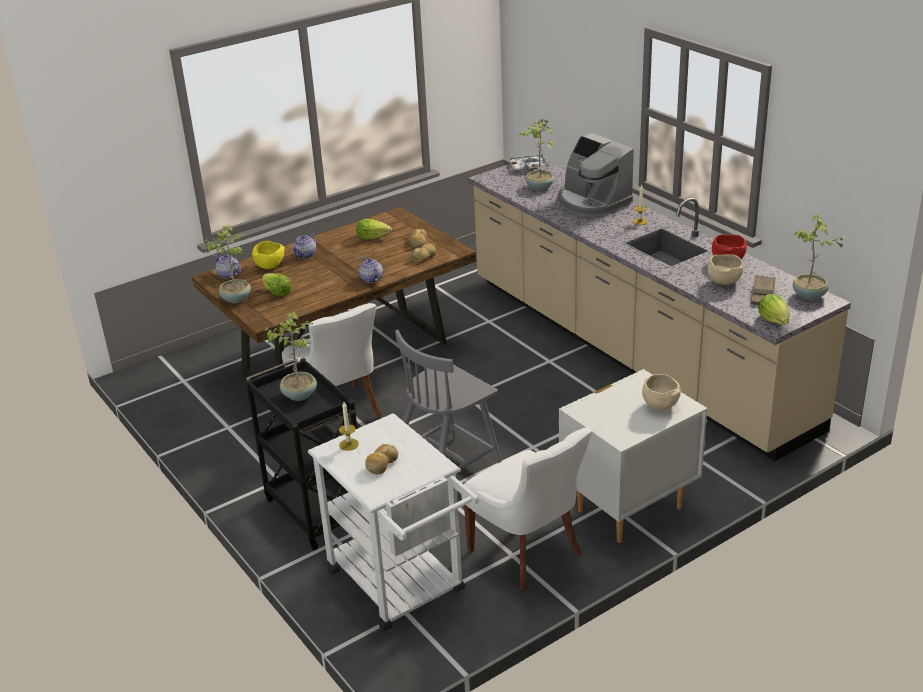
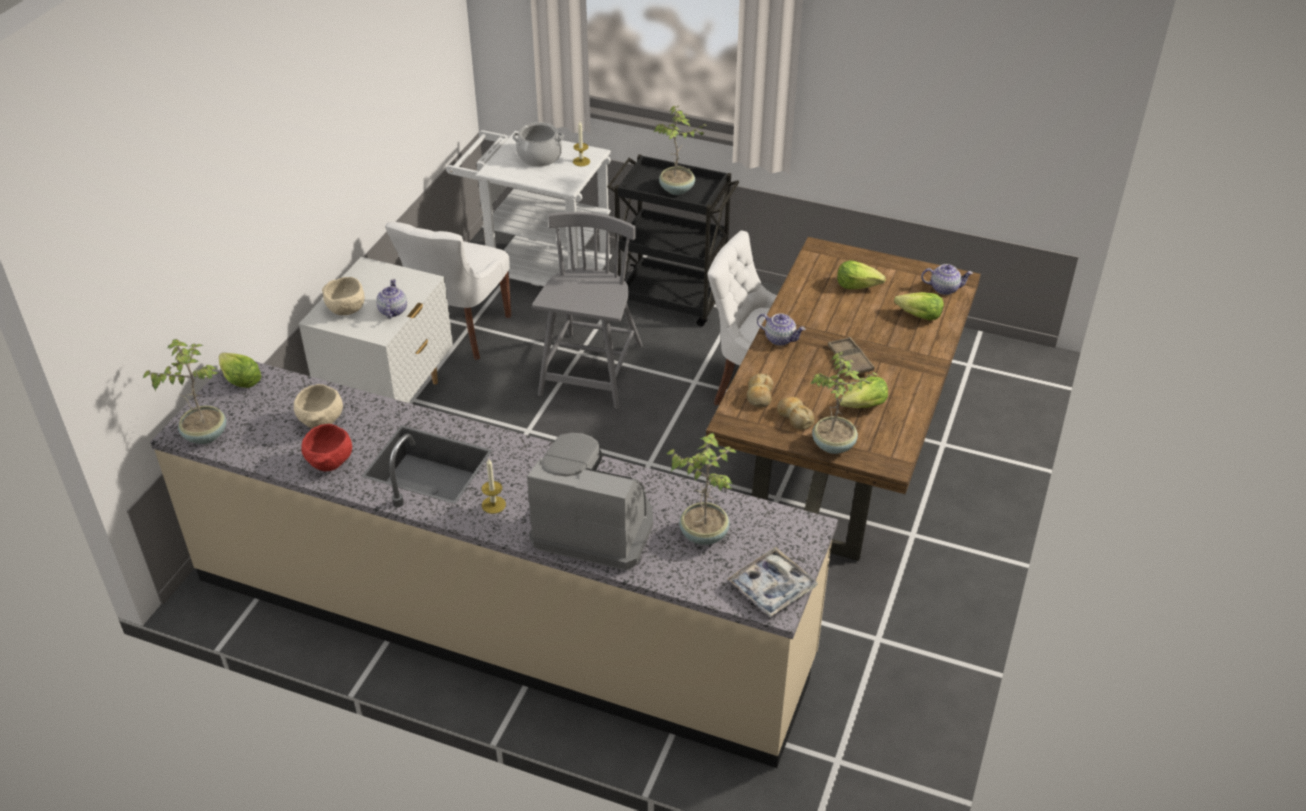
camera: 145 degrees right, 10 degrees up
potted plant [204,226,251,303] -> potted plant moved to [810,352,877,454]
yellow bowl [252,241,285,269] -> lettuce [894,292,944,320]
teapot [292,233,317,259] -> teapot moved to [376,279,407,319]
bread [366,444,398,474] -> cooking pot [512,122,564,167]
white chair [461,428,592,590] -> white chair turned 90 degrees counterclockwise [385,222,511,360]
brown tray [751,275,776,305] -> brown tray moved to [828,337,875,375]

